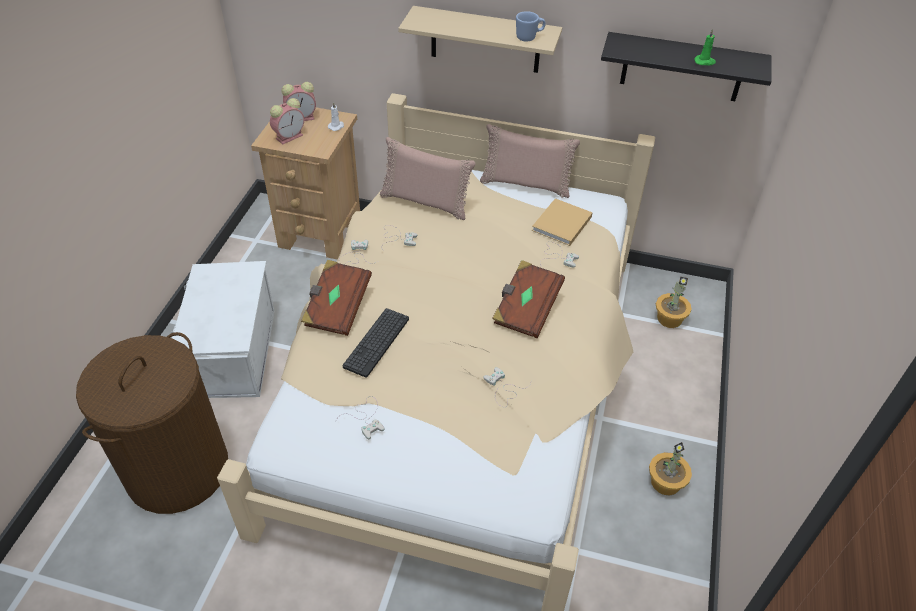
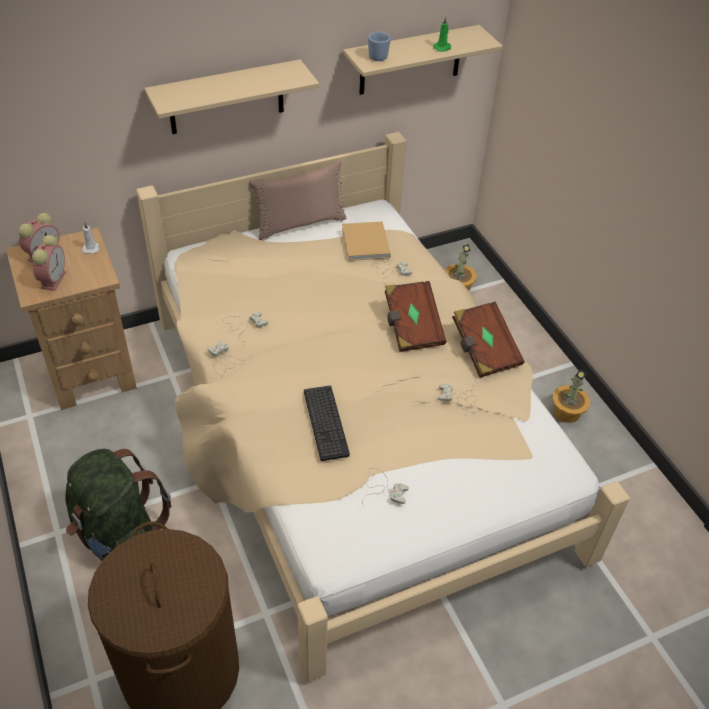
camera: 40 degrees left, 0 degrees up
white storage box [171,261,274,398] -> green backpack [66,448,171,561]
brown book [301,260,372,336] -> brown book moved to [452,302,525,378]
beige pillow [380,137,476,220] -> none
blue mug [516,11,546,42] -> blue mug moved to [368,31,391,61]
black shelf [601,32,772,101] -> beige shelf [343,25,503,95]

